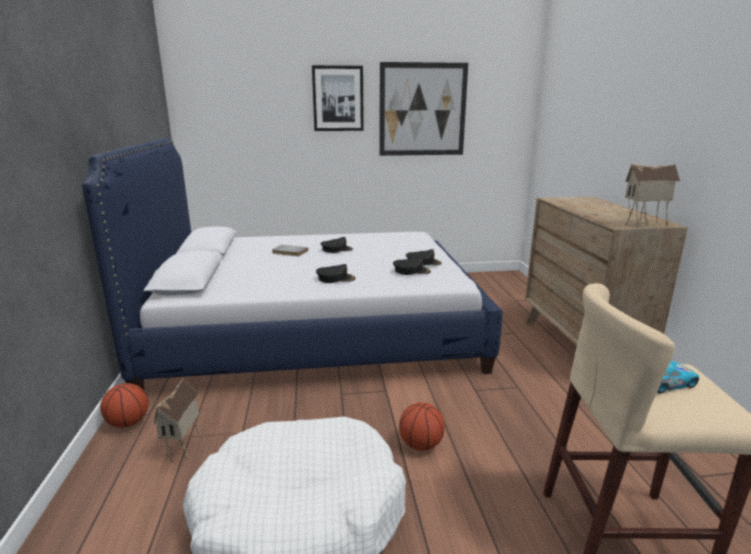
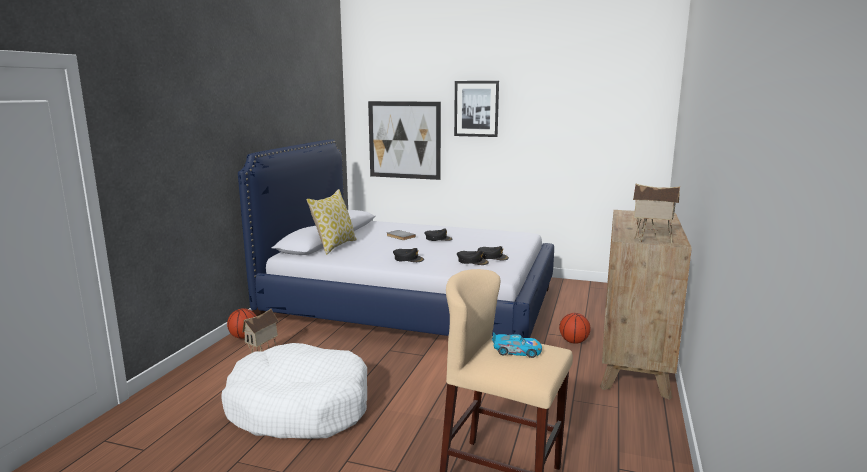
camera: 25 degrees right, 5 degrees down
picture [379,62,468,156] -> picture moved to [368,101,441,180]
basketball [399,402,445,451] -> basketball moved to [559,313,591,344]
none -> pillow [306,189,357,255]

